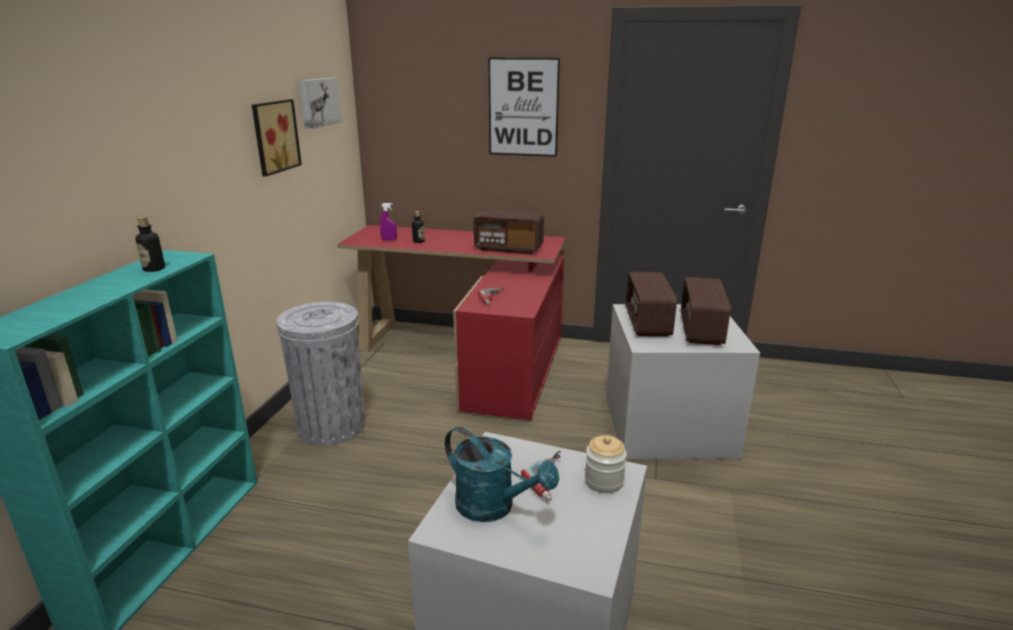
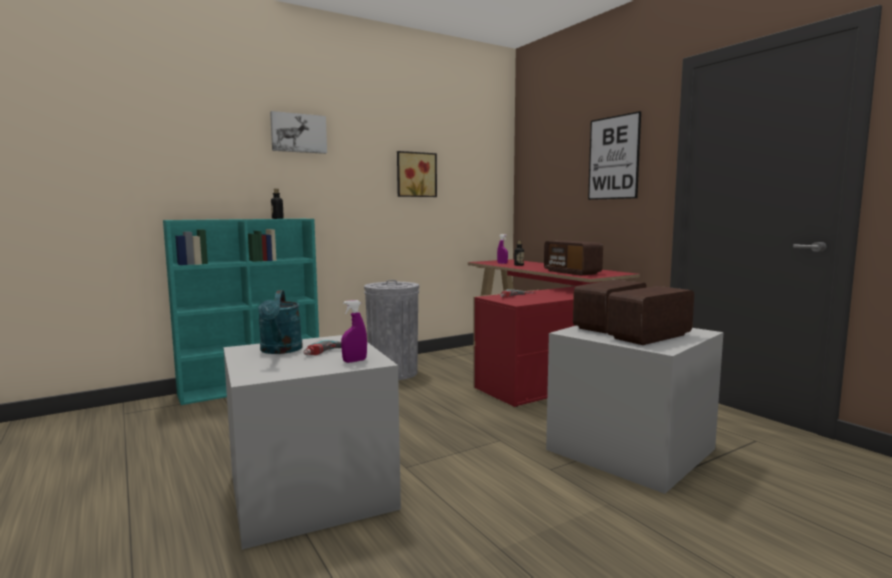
camera: 45 degrees right, 15 degrees down
picture [299,78,342,129] -> picture moved to [270,111,327,154]
jar [585,435,627,493] -> purple spray bottle [341,300,367,363]

